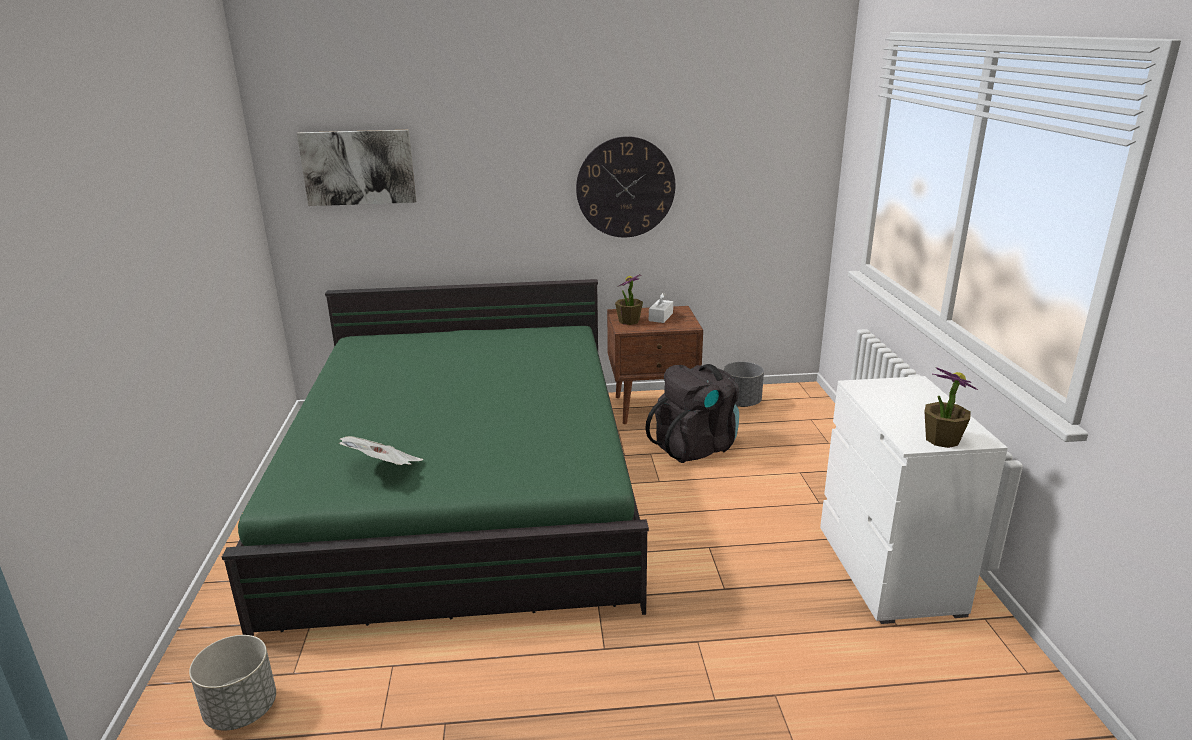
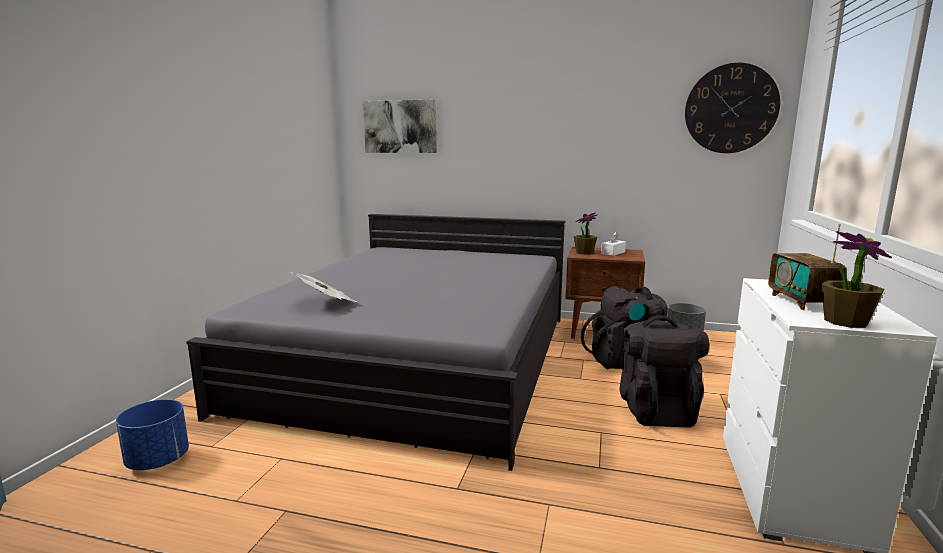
camera: 20 degrees right, 10 degrees down
grey planter [189,635,276,731] -> blue planter [116,399,189,470]
green bed [222,279,649,636] -> grey bed [186,214,565,471]
wall clock [576,136,675,238] -> wall clock moved to [685,63,780,153]
none -> black backpack [620,315,709,427]
none -> radio [768,224,847,310]

